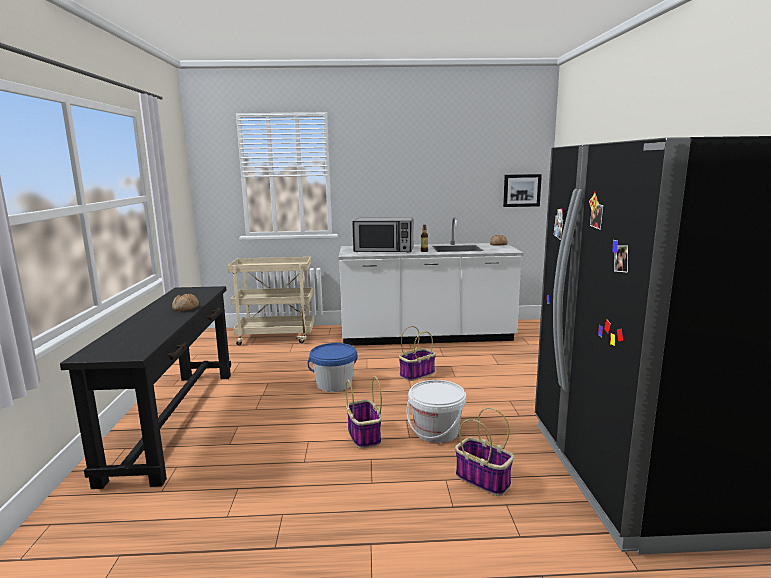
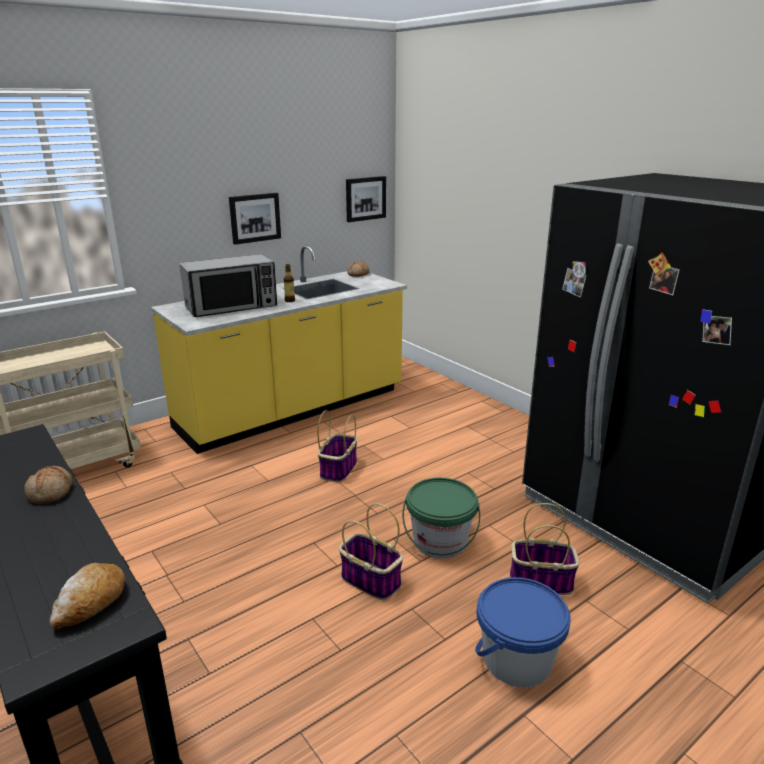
camera: 35 degrees left, 10 degrees up
blue bucket [308,343,358,392] -> blue bucket moved to [475,577,571,688]
white counter [338,217,524,346] -> yellow counter [151,245,407,454]
white bucket [407,380,466,443] -> green bucket [402,478,480,559]
none -> bread [50,563,125,629]
none -> picture [229,193,281,245]

